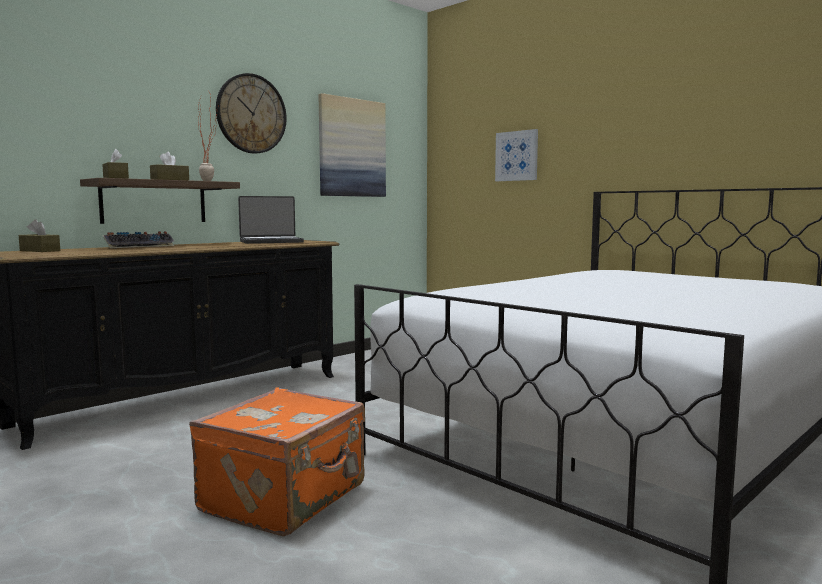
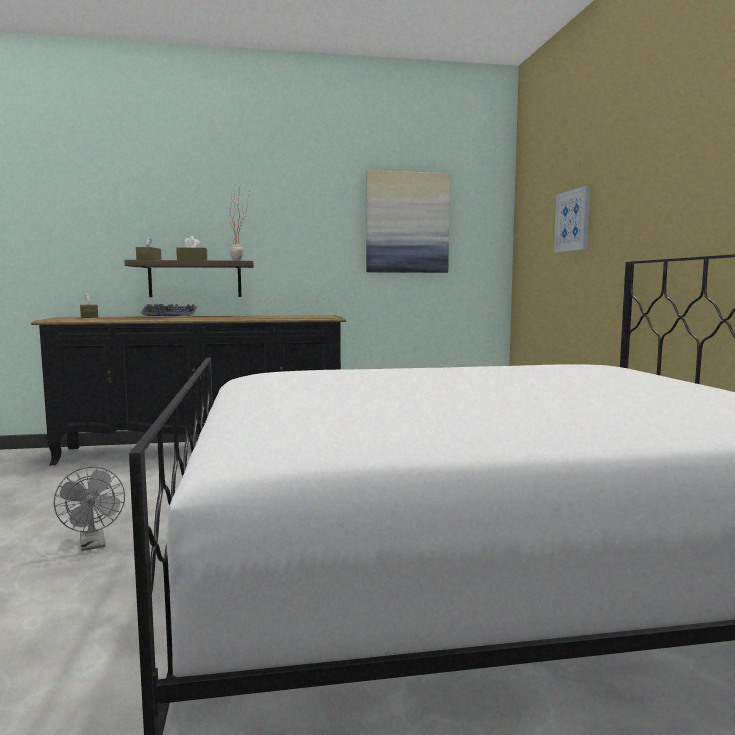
camera: 35 degrees right, 0 degrees up
orange suitcase [189,388,365,536] -> grey fan [54,467,125,551]
wall clock [216,73,287,153] -> none
laptop [238,196,304,244] -> none

